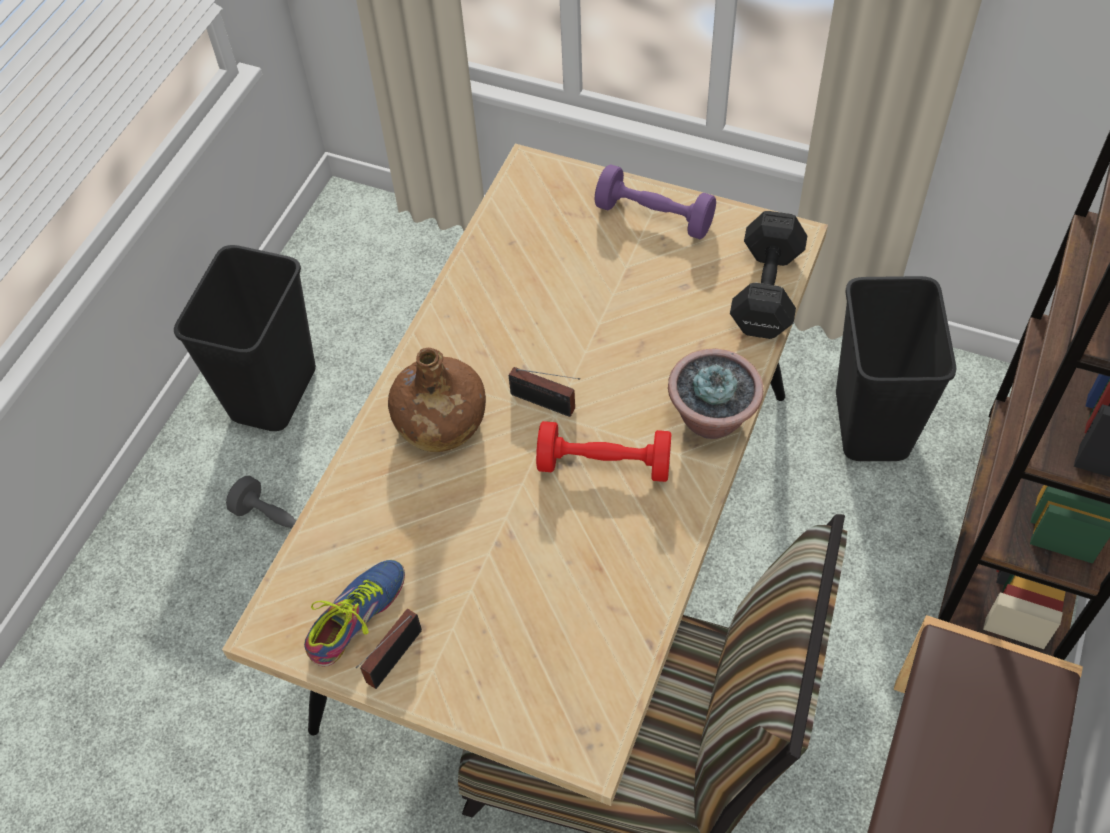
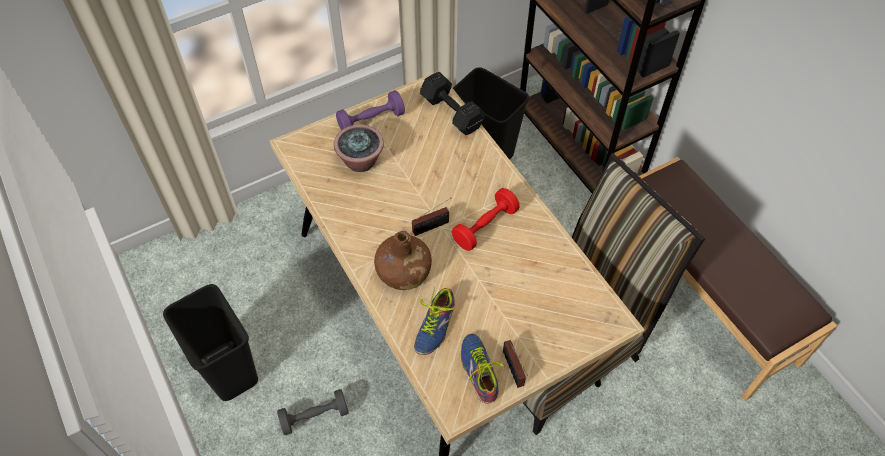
camera: 55 degrees left, 0 degrees up
potted plant [668,348,764,439] -> potted plant moved to [334,124,384,172]
none -> shoe [414,286,455,355]

